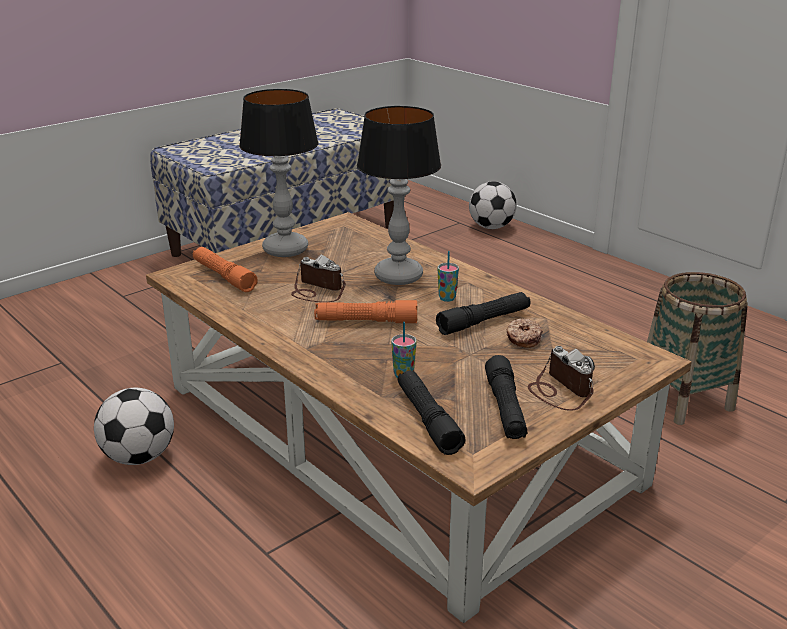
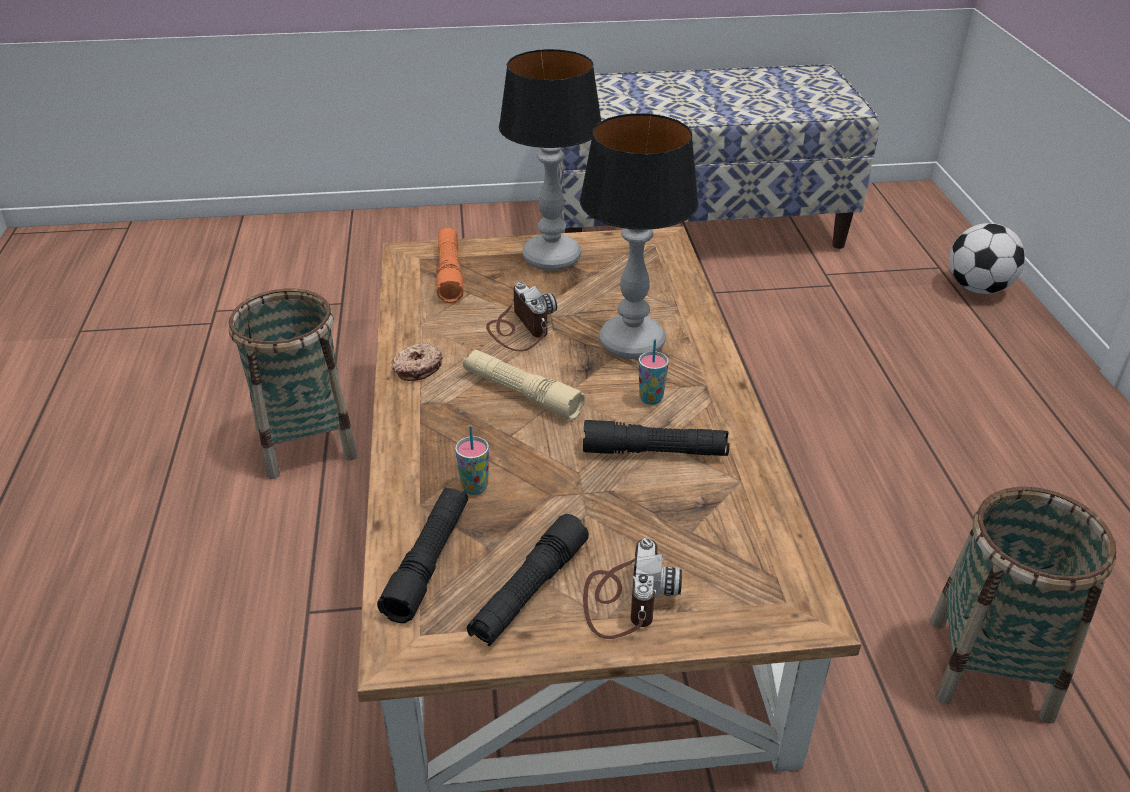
camera: 35 degrees right, 10 degrees up
football [94,388,174,465] -> basket [228,289,357,479]
orange flashlight [314,300,417,323] -> beige flashlight [463,349,585,420]
donut [507,318,543,348] -> donut moved to [391,343,443,381]

